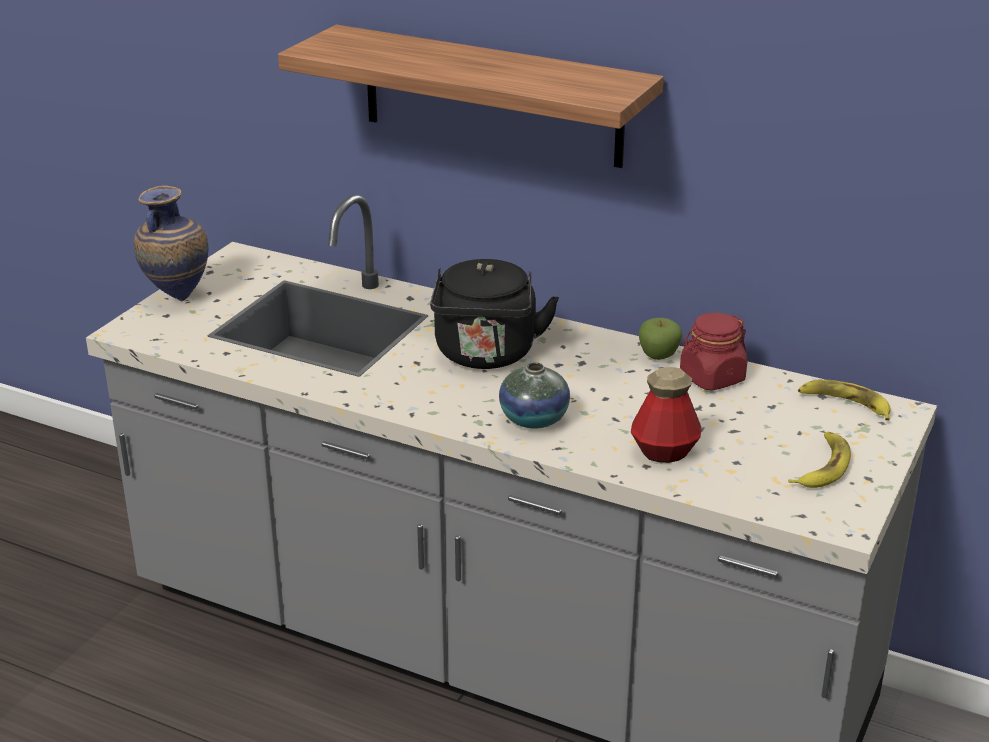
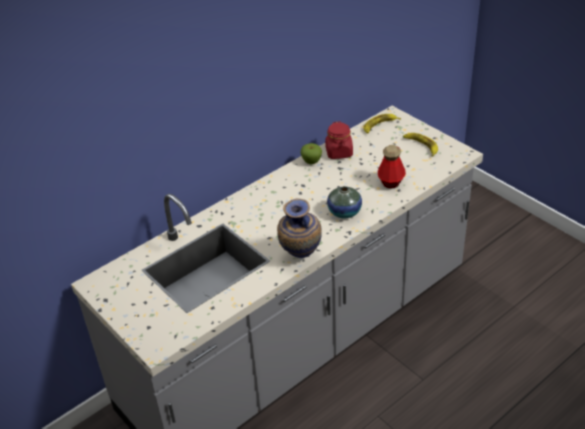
camera: 65 degrees left, 10 degrees up
vase [134,185,208,302] -> vase moved to [277,199,322,258]
shelf [278,25,664,168] -> none
black kettle [430,259,559,369] -> none

